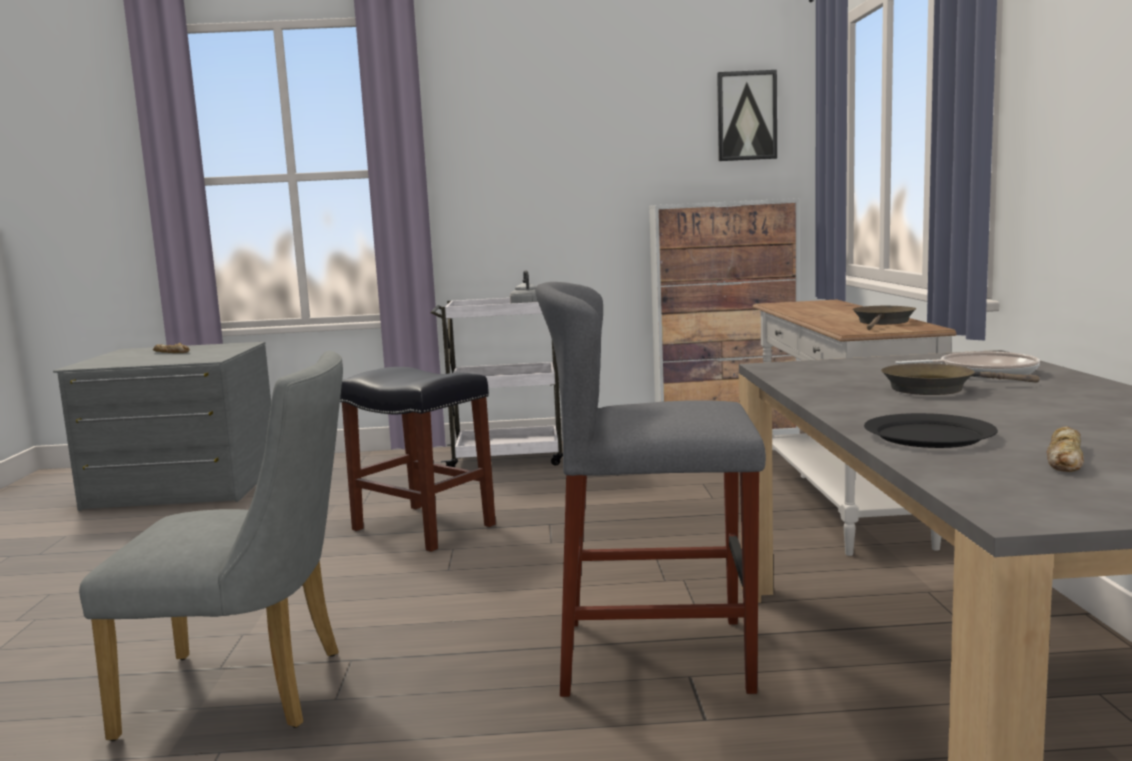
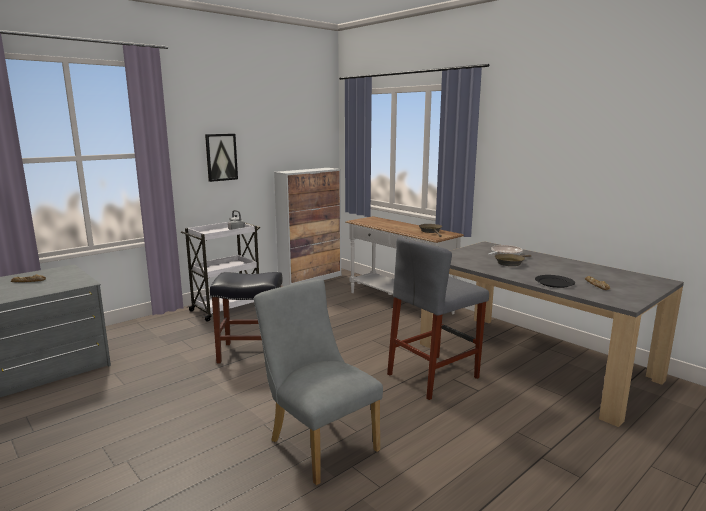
camera: 40 degrees left, 5 degrees up
grey chair [79,351,343,741] -> grey chair turned 90 degrees counterclockwise [254,279,383,485]
picture [717,70,777,161] -> picture moved to [205,134,238,182]

